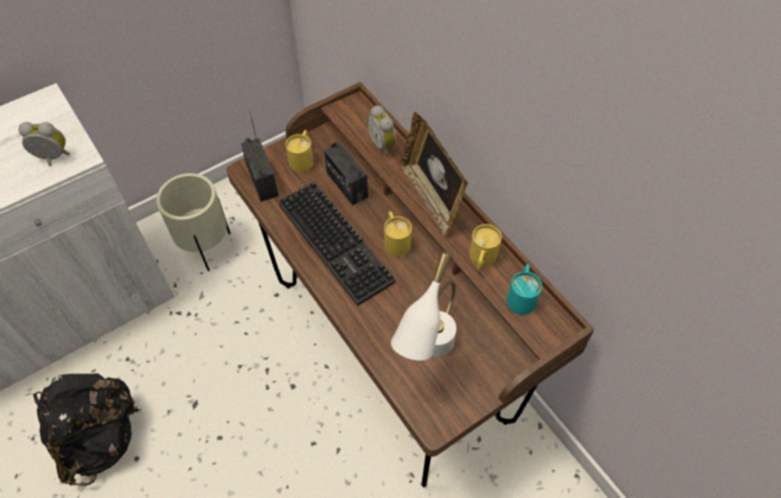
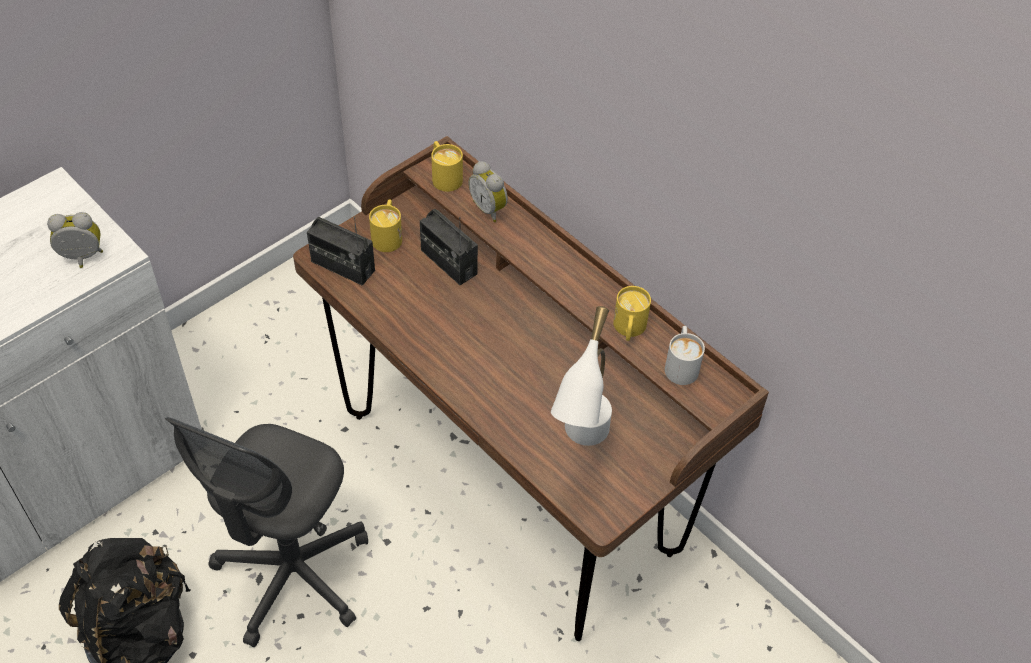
camera: 10 degrees left, 5 degrees down
beige planter [156,173,231,271] -> none
radio [241,112,279,202] -> radio turned 150 degrees clockwise [307,217,375,286]
keyboard [279,181,396,306] -> none
yellow mug [384,211,412,257] -> yellow mug moved to [431,141,463,192]
picture frame [400,112,468,237] -> none
turquoise mug [507,264,542,315] -> white mug [665,326,705,385]
none -> grey office chair [165,417,368,647]

